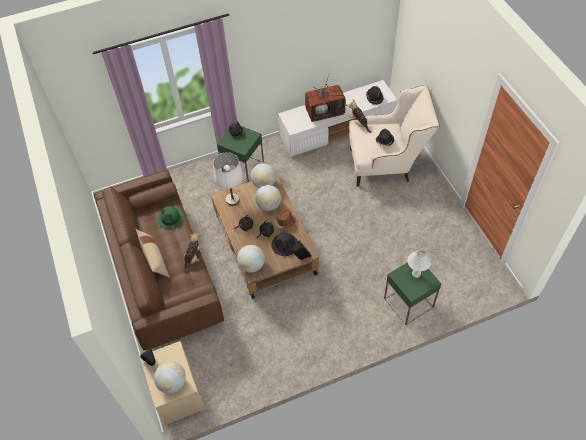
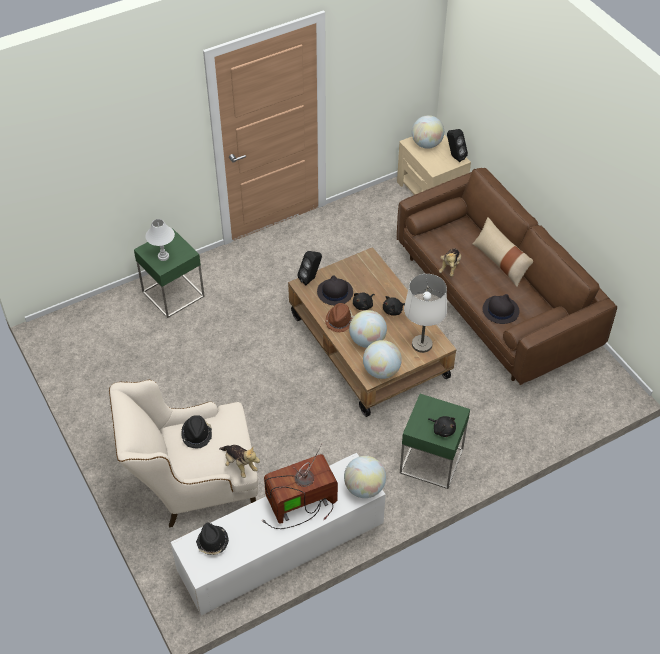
camera: 170 degrees right, 5 degrees down
green hat [157,206,184,229] -> black hat [482,294,519,324]
globe [237,245,265,273] -> globe moved to [344,456,386,498]

